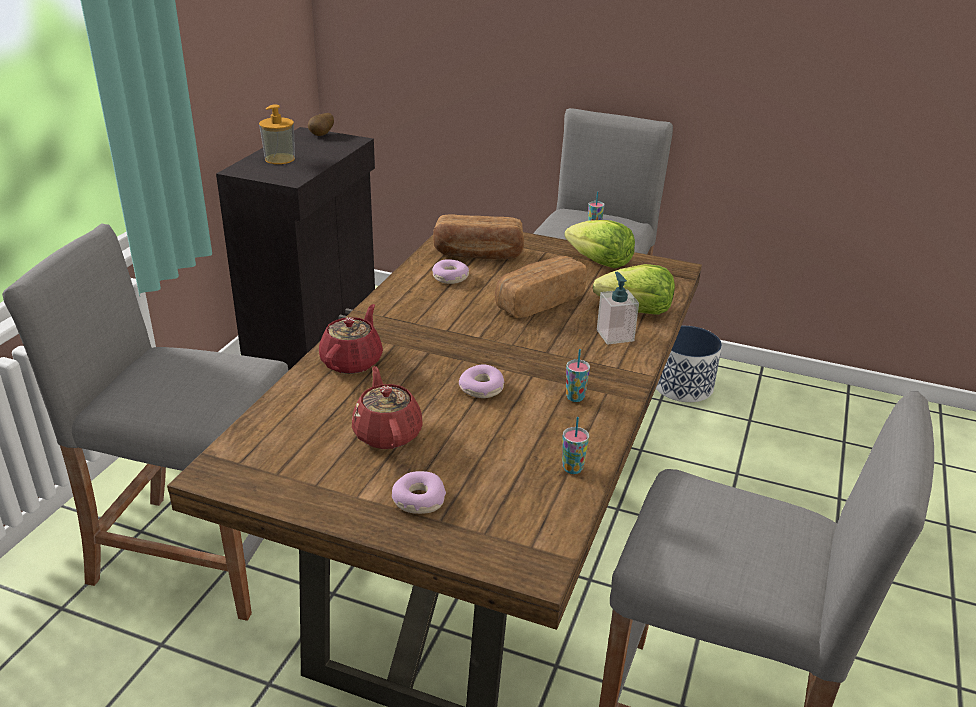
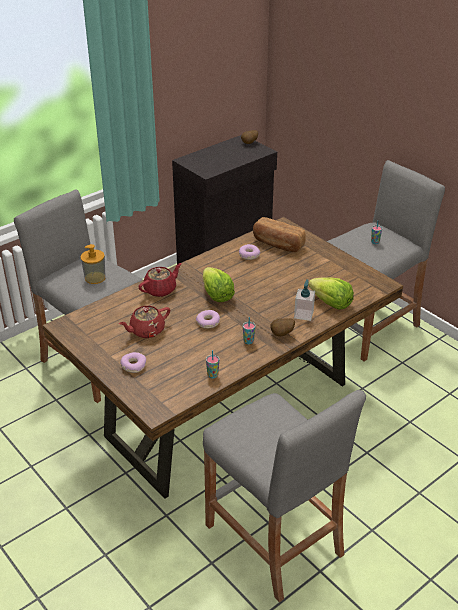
camera: 30 degrees right, 5 degrees up
soap dispenser [259,104,295,164] -> soap dispenser moved to [80,244,106,284]
red teapot [352,366,423,449] -> red teapot turned 135 degrees counterclockwise [119,306,170,338]
bread [495,256,587,318] -> none
lettuce [564,220,635,268] -> lettuce moved to [203,267,235,302]
planter [656,326,722,402] -> none
none -> potato [271,318,295,336]

